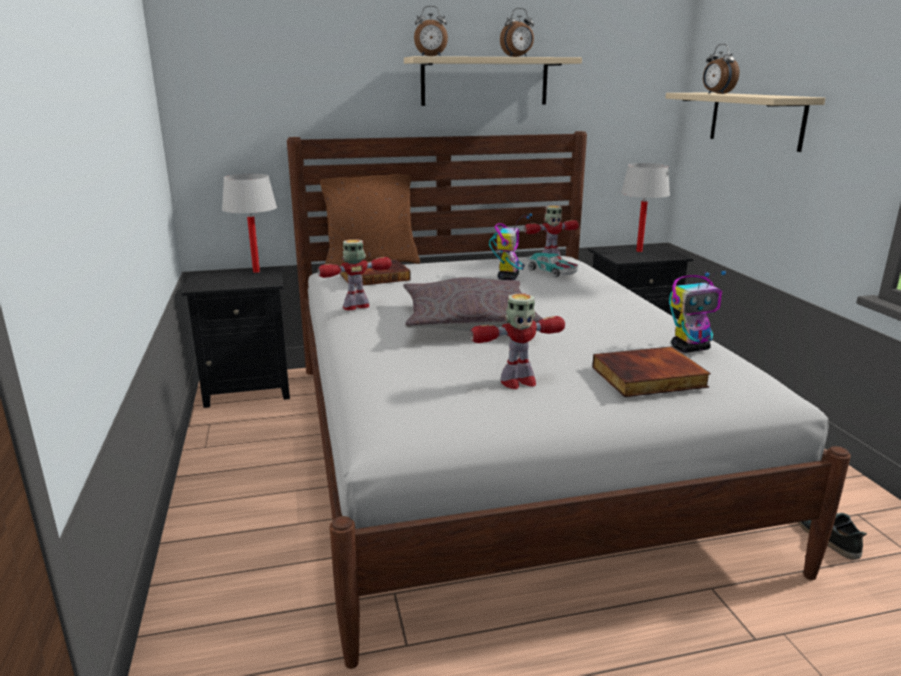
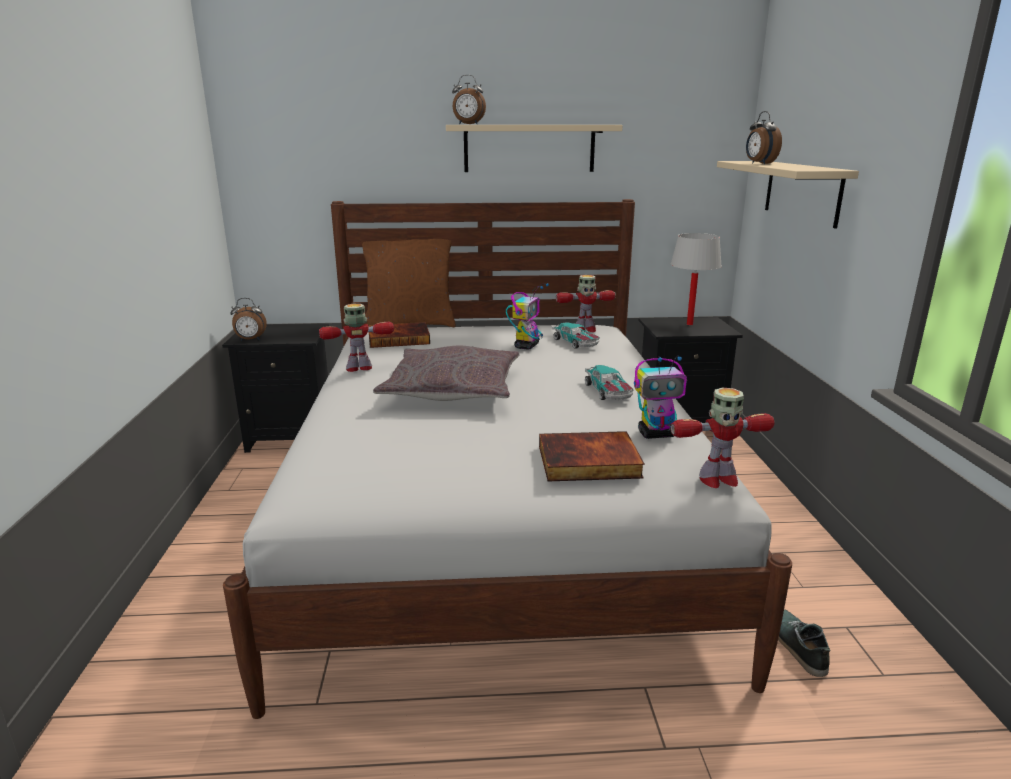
camera: 10 degrees right, 0 degrees up
white table lamp [222,174,277,273] -> none
toy robot [470,293,565,389] -> toy robot moved to [671,388,775,488]
alarm clock [500,8,534,57] -> alarm clock moved to [230,298,267,341]
none -> toy car [585,365,634,400]

